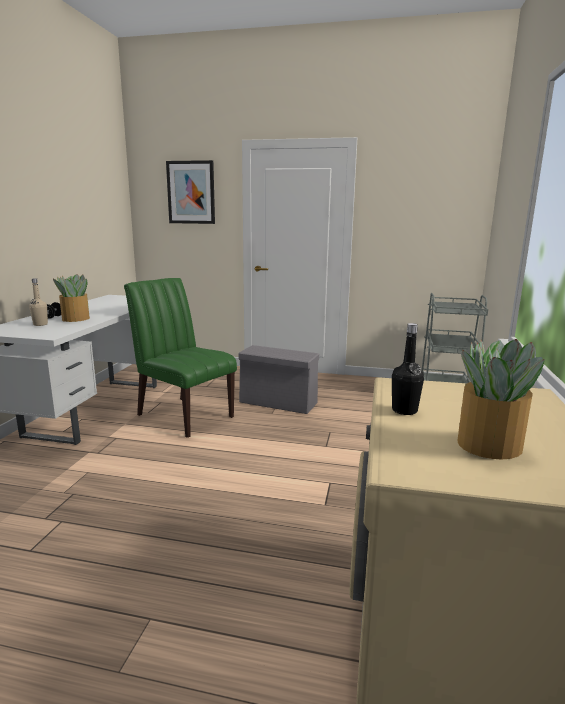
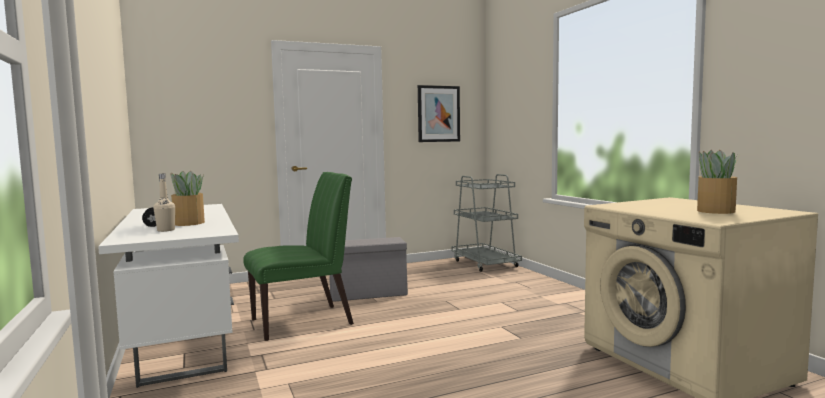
camera: 35 degrees left, 10 degrees down
green chair [124,278,237,438] -> green chair turned 150 degrees clockwise [243,172,354,341]
picture [166,160,215,224] -> picture moved to [418,85,460,142]
black bottle [392,323,424,415] -> none

